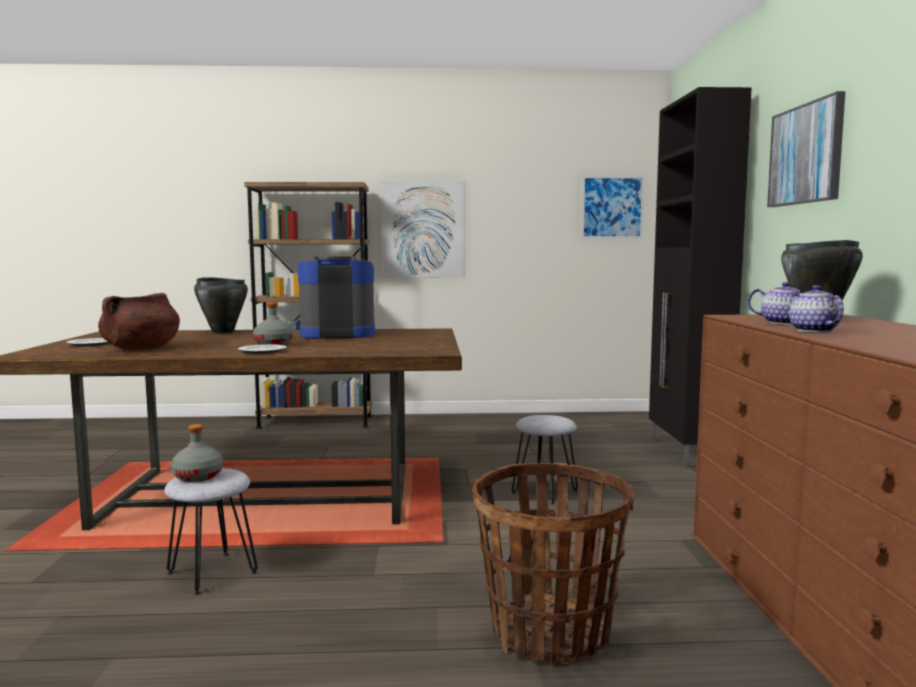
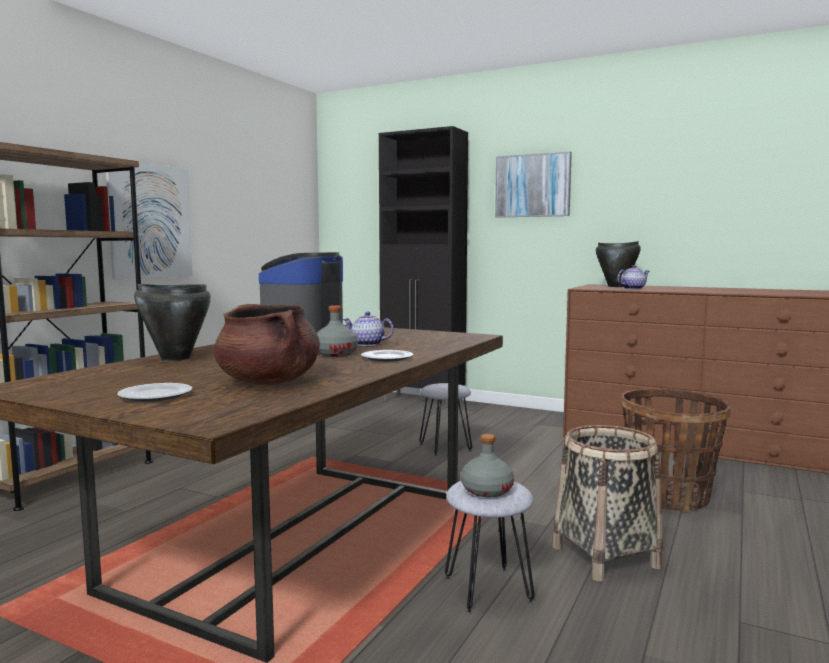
camera: 60 degrees left, 0 degrees up
picture [581,176,644,239] -> none
teapot [789,285,844,332] -> teapot moved to [343,312,394,346]
none -> basket [552,425,663,582]

